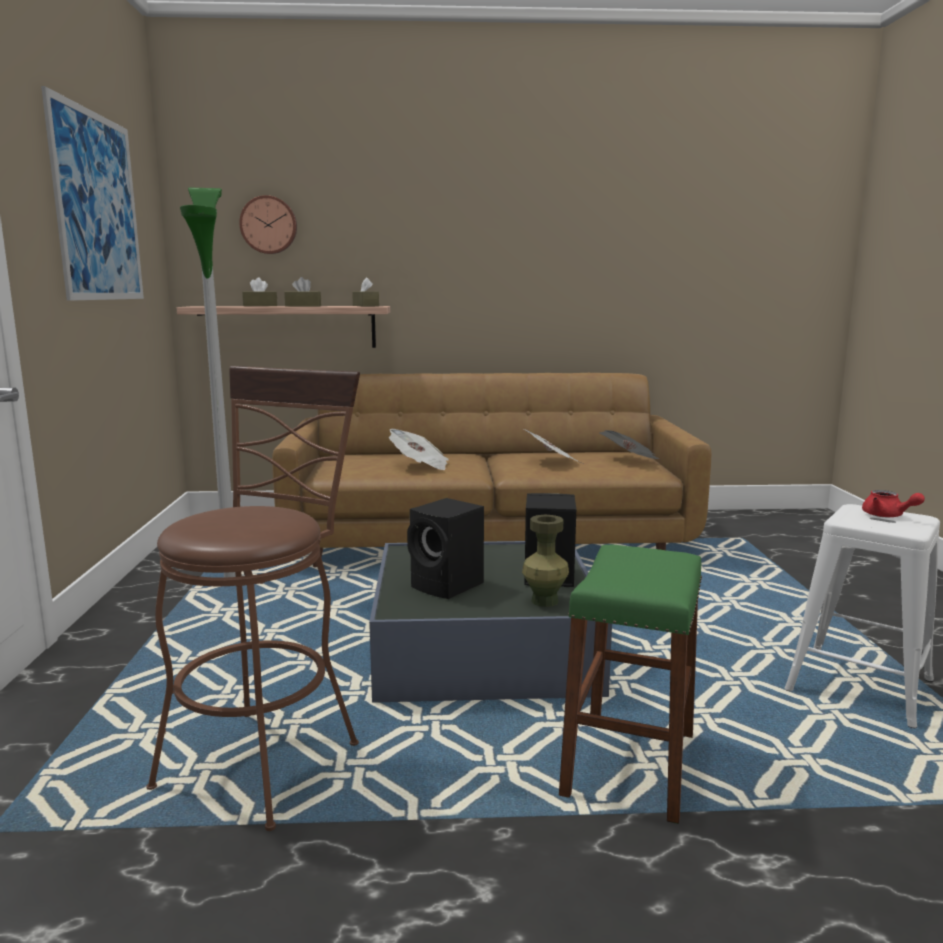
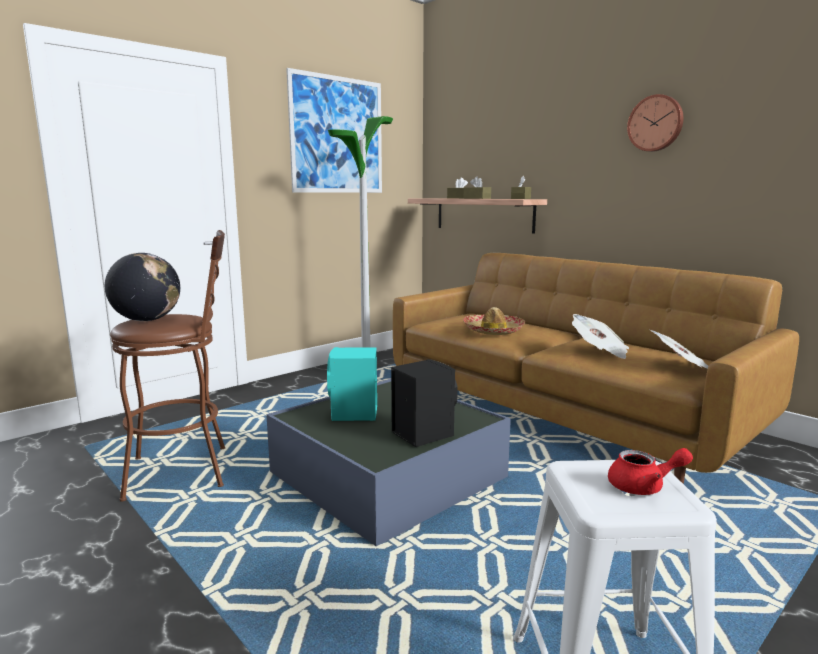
camera: 50 degrees right, 0 degrees up
wall clock [239,195,297,254] -> wall clock moved to [627,94,684,152]
newspaper [389,429,449,470] -> hat [463,307,525,335]
black speaker [407,498,484,599] -> turquoise speaker [327,347,377,421]
green vase [522,515,569,607] -> none
green stool [559,545,702,824] -> none
red teapot [862,490,925,517] -> red teapot turned 105 degrees counterclockwise [608,448,693,495]
none -> globe [105,253,180,321]

